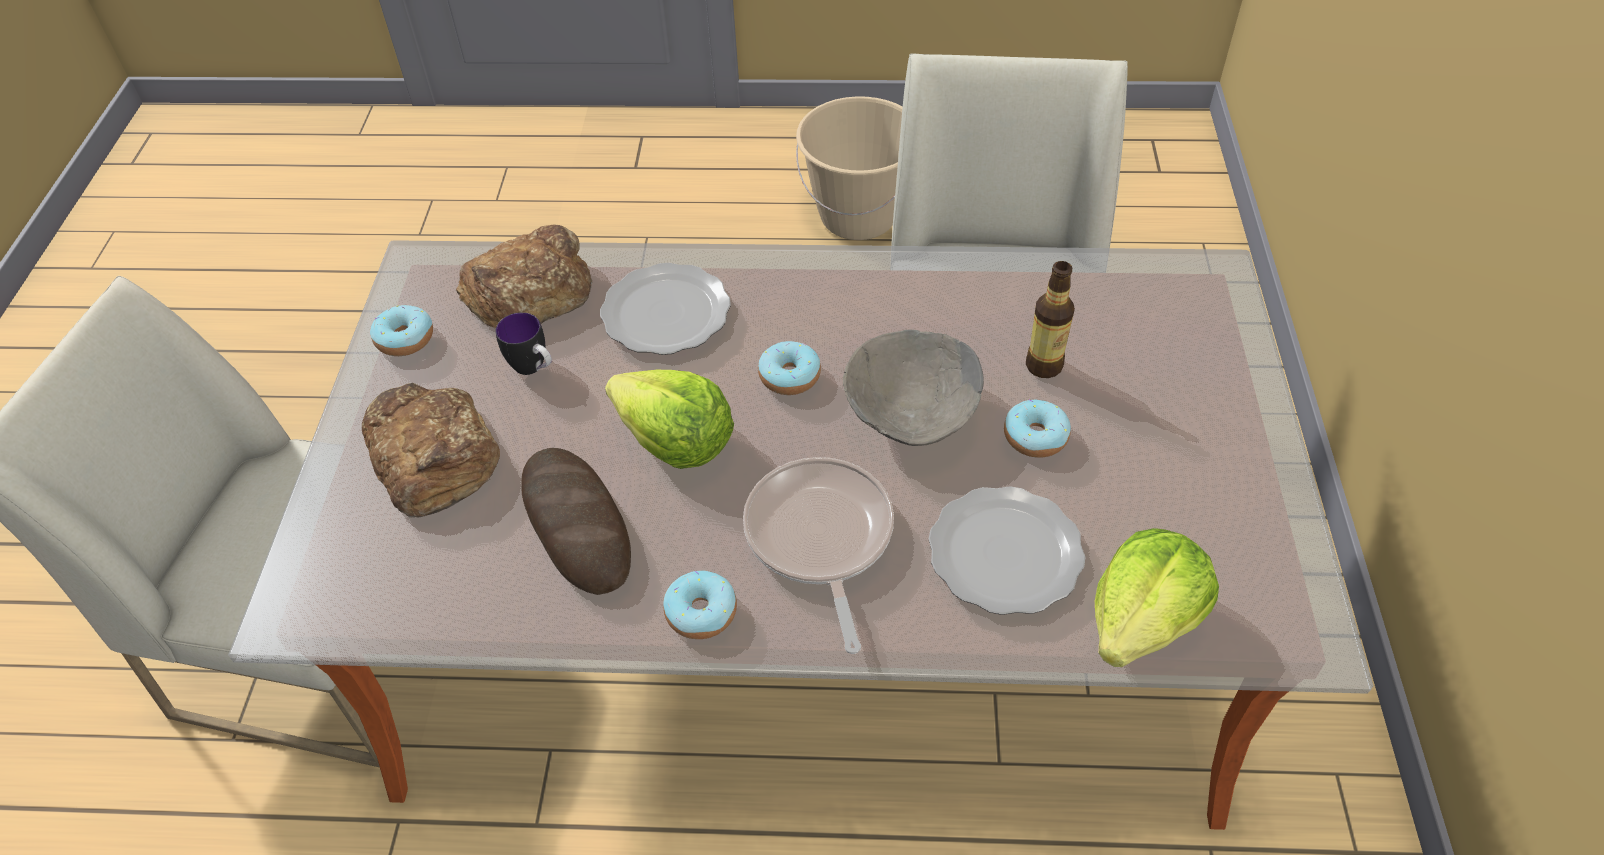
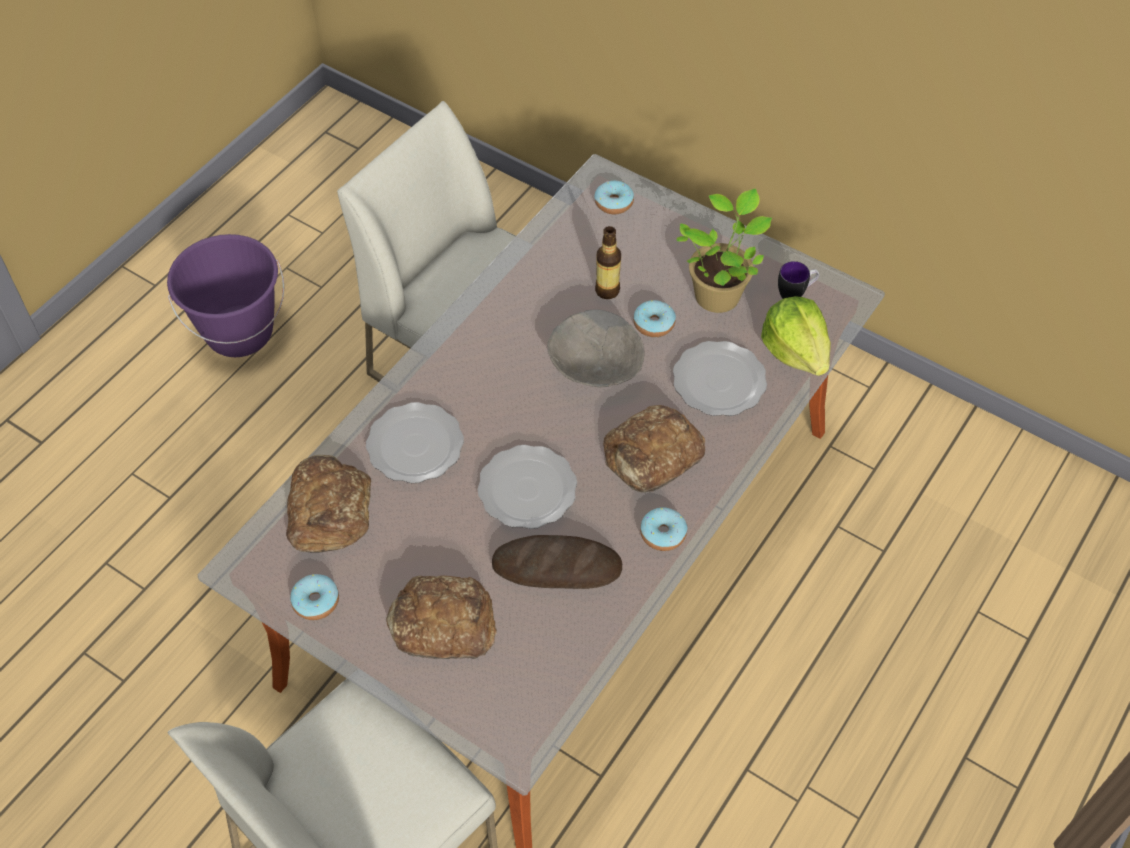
camera: 60 degrees left, 5 degrees up
mug [495,312,552,375] -> mug moved to [778,261,819,299]
lettuce [605,370,734,469] -> plate [477,445,577,529]
frying pan [743,457,894,654] -> bread [603,405,706,492]
donut [758,341,821,395] -> donut moved to [594,181,634,214]
beige bucket [796,96,903,240] -> purple bucket [167,234,284,357]
none -> potted plant [676,189,772,313]

